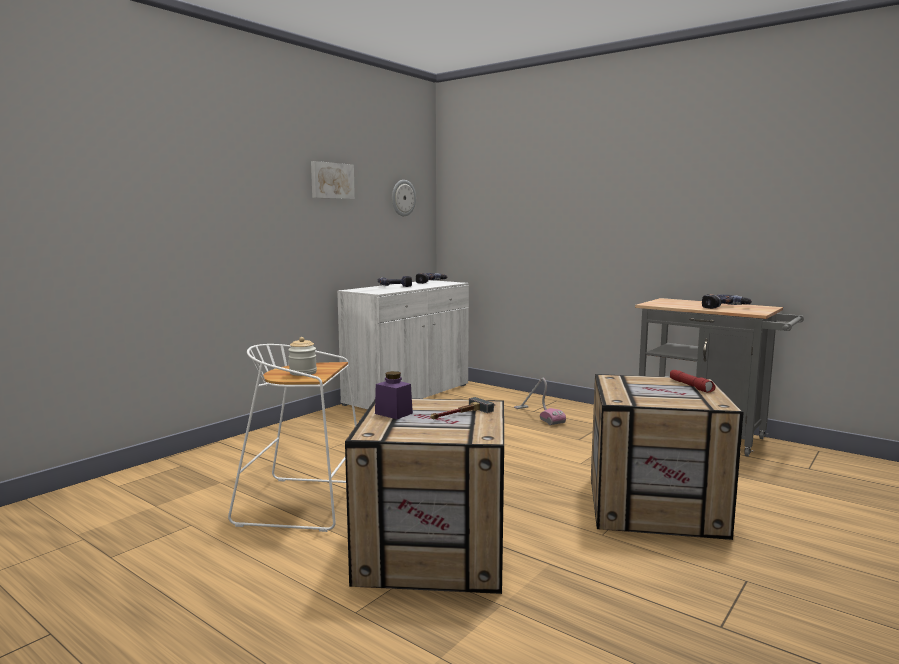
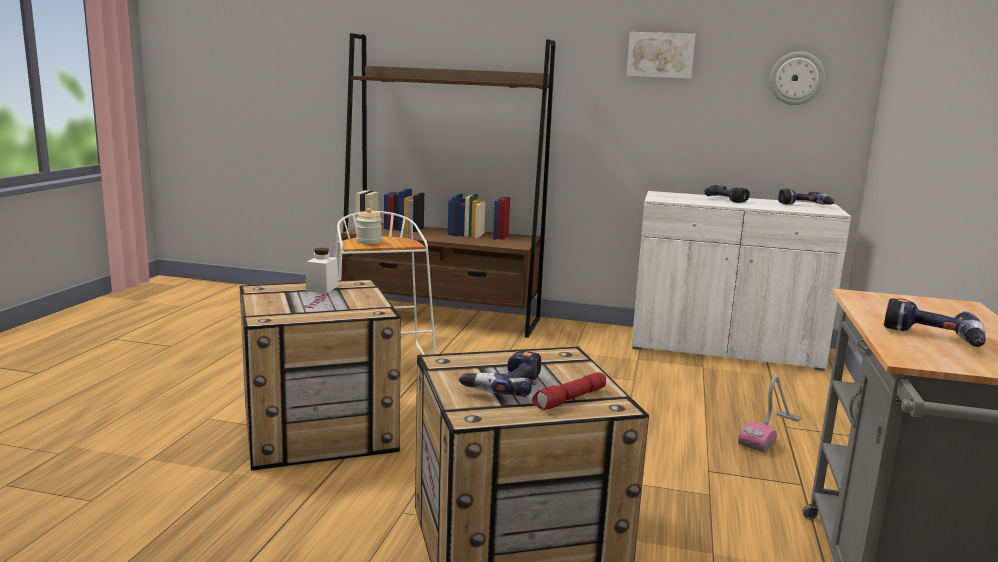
camera: 65 degrees right, 5 degrees up
purple jar [375,371,413,419] -> white jar [306,248,339,293]
hammer [430,397,494,419] -> none
none -> brown bookcase [341,33,556,338]
none -> power drill [459,351,541,396]

